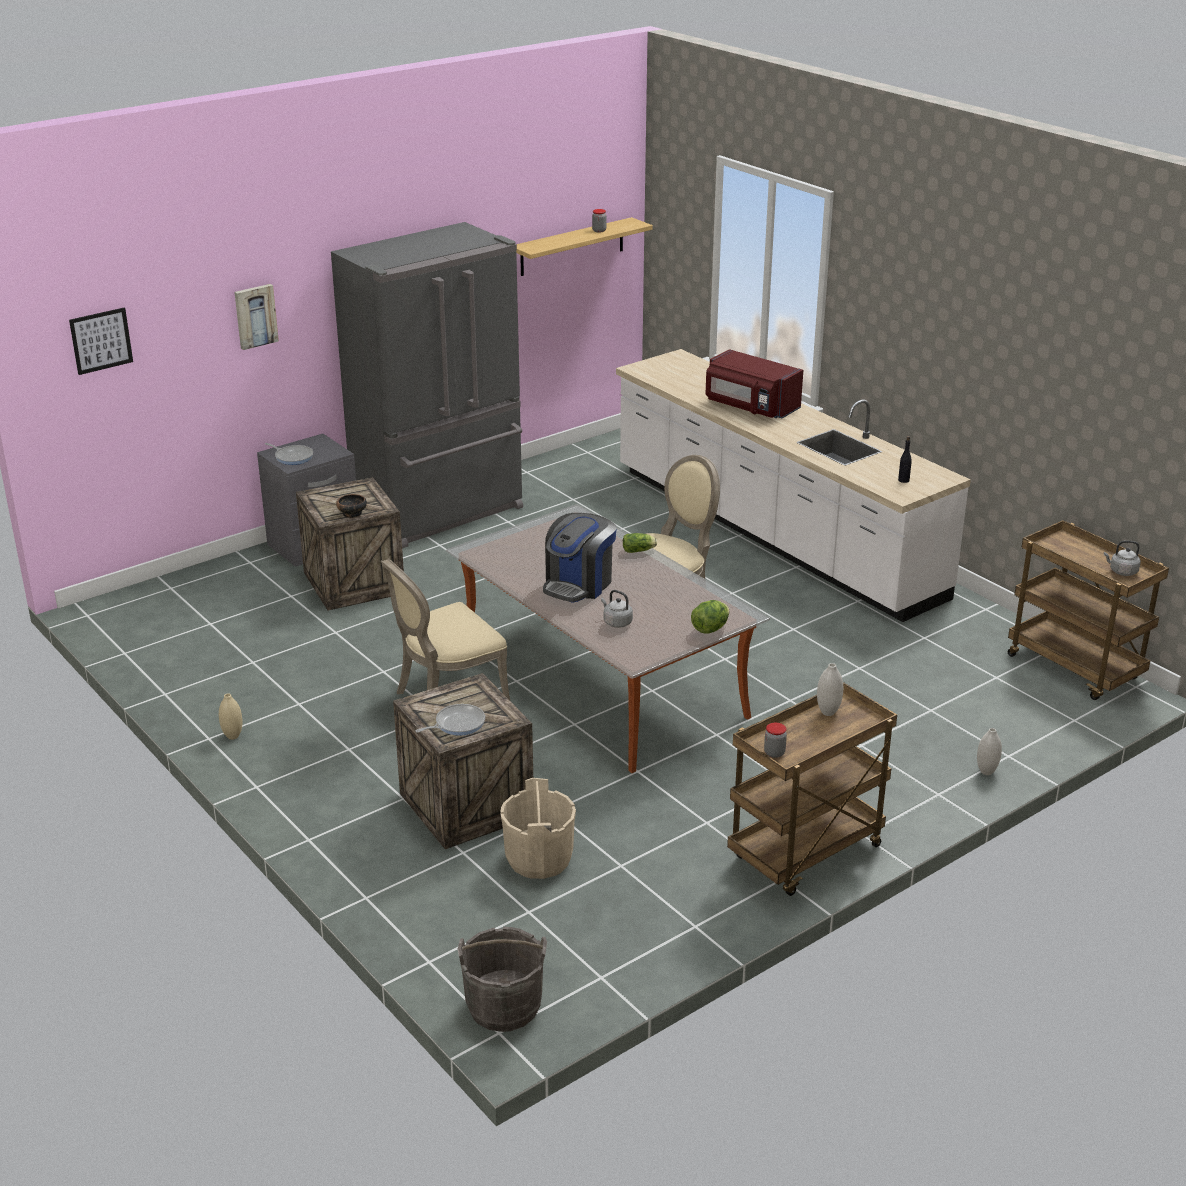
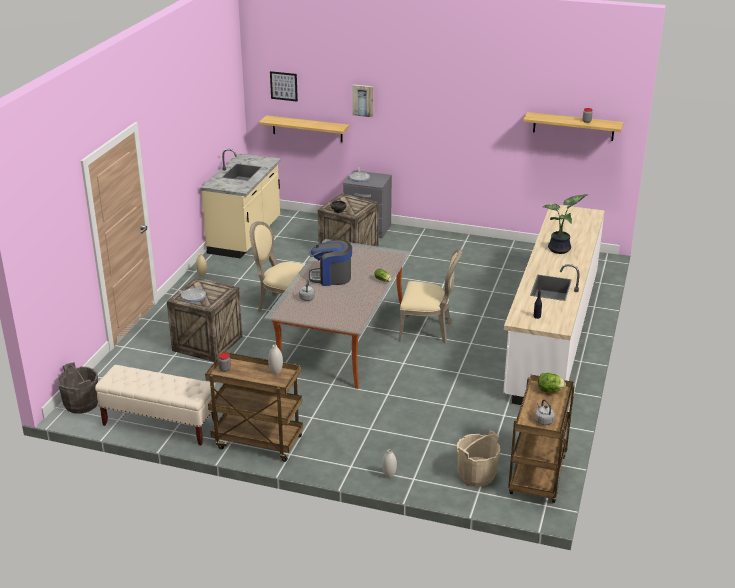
camera: 55 degrees right, 0 degrees up
grey fridge [331,222,523,548] -> none
beige bucket [500,778,576,879] -> beige bucket moved to [457,431,500,487]
lettuce [691,600,730,634] -> lettuce moved to [538,373,566,393]
red microwave [706,349,803,418] -> potted plant [543,194,588,254]
none -> beige bench [95,365,218,445]
none -> beige counter [200,149,281,259]
none -> shelf [259,115,349,142]

